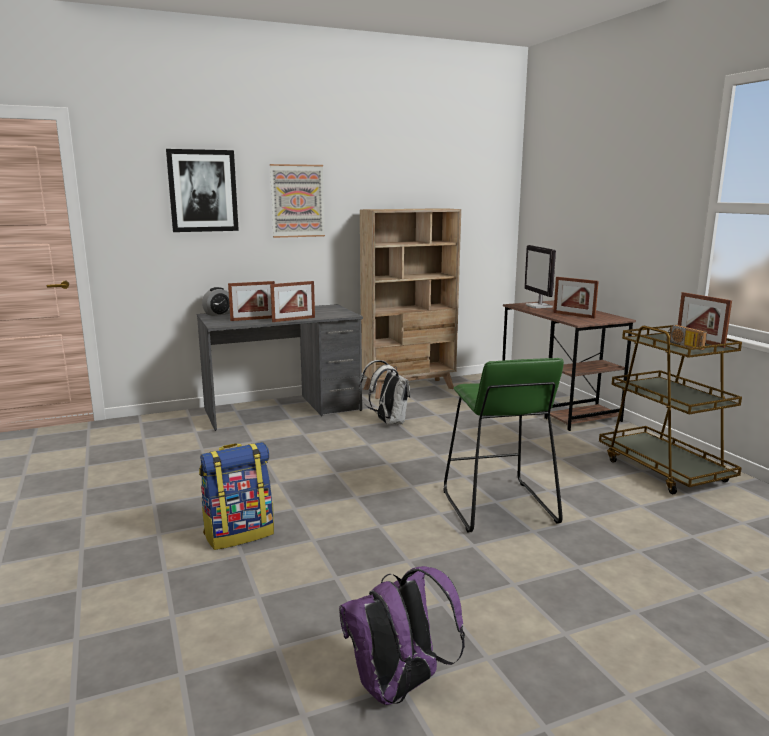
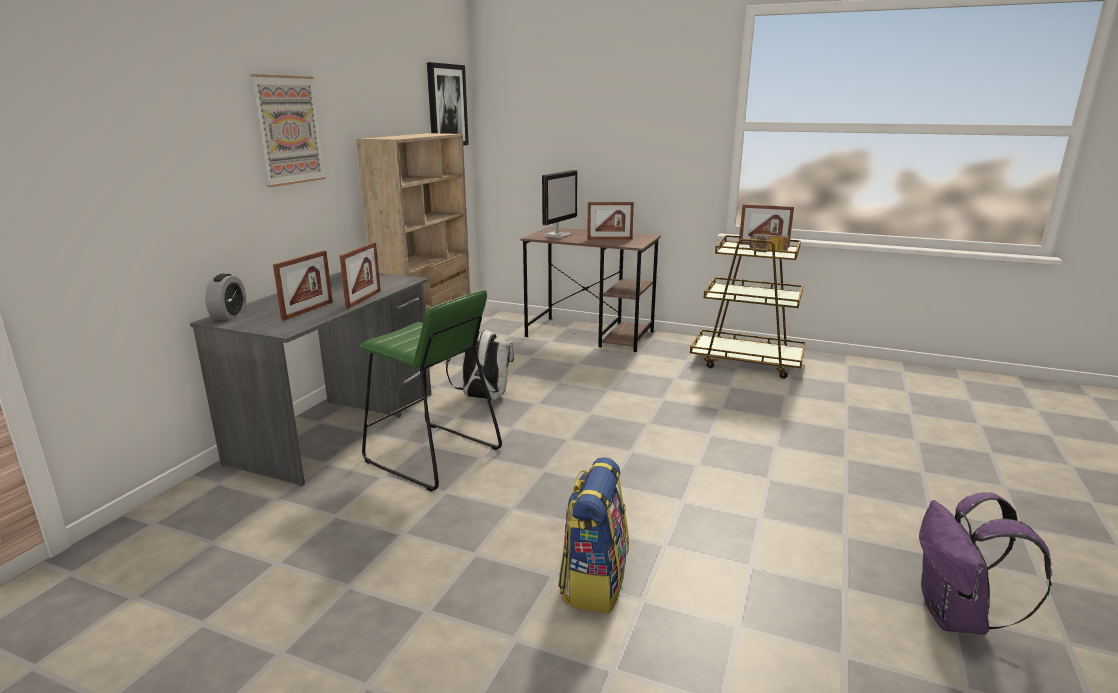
camera: 45 degrees left, 5 degrees up
picture [166,149,239,232] -> picture moved to [427,62,469,146]
green stool [443,358,564,532] -> green stool moved to [360,290,502,492]
monitor [524,245,556,308] -> monitor turned 90 degrees counterclockwise [542,170,578,238]

